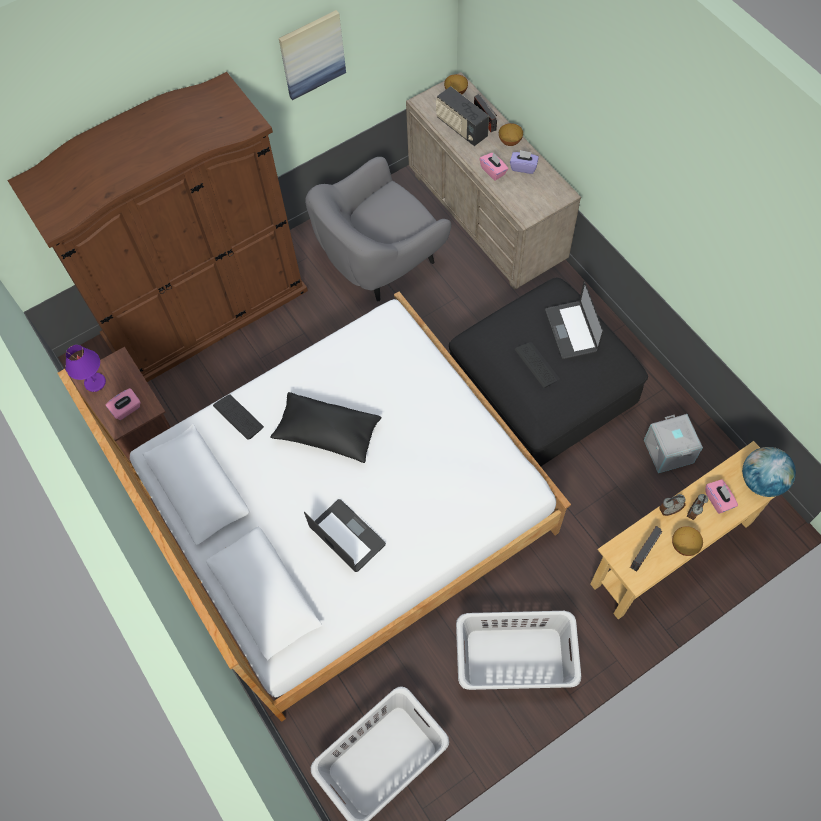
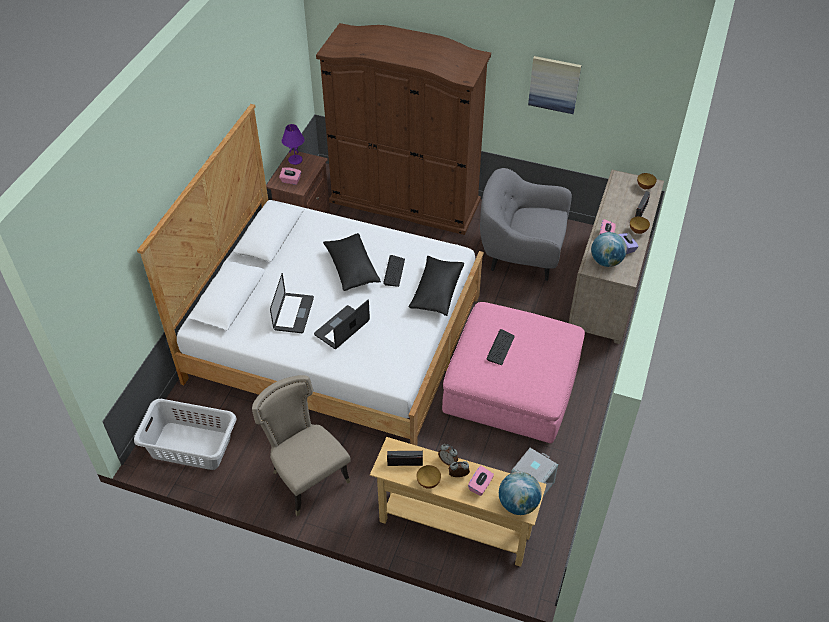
camera: 50 degrees right, 15 degrees down
keyboard [213,394,264,440] -> keyboard moved to [383,255,405,287]
radio [436,86,489,146] -> none
black ottoman [449,278,648,466] -> pink ottoman [442,302,585,443]
grey laundry basket [456,611,581,690] -> beige chair [252,375,351,516]
laptop [545,281,604,360] -> laptop moved to [314,300,370,349]
none -> black pillow [408,256,464,316]
none -> globe [591,232,627,267]

